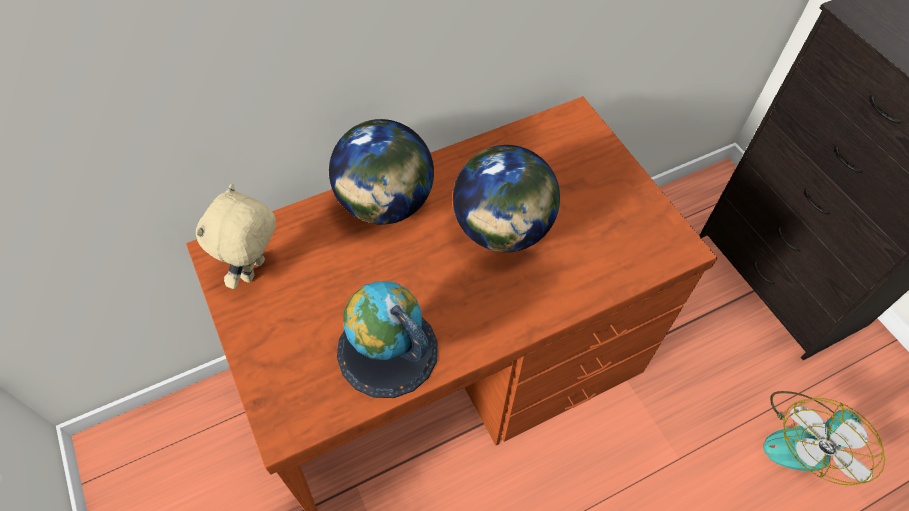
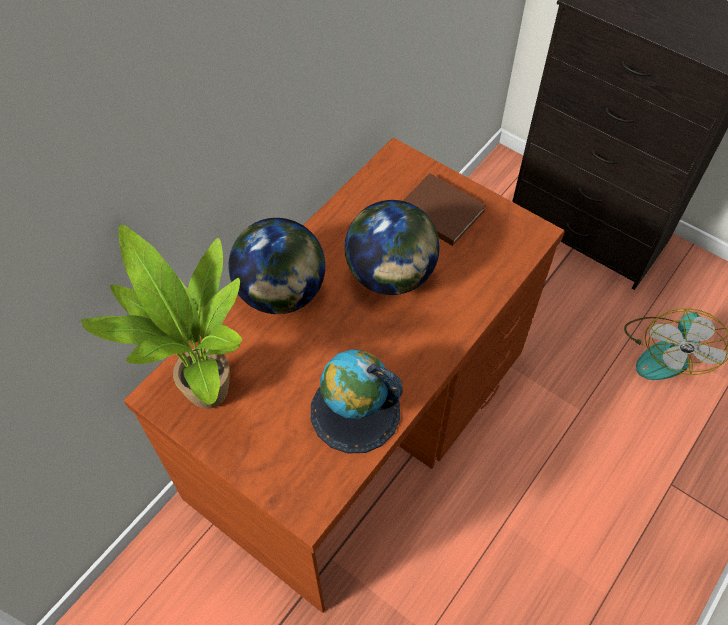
camera: 25 degrees left, 0 degrees up
beige plush toy [196,183,276,289] -> potted plant [81,225,242,409]
none -> brown book [402,173,486,246]

